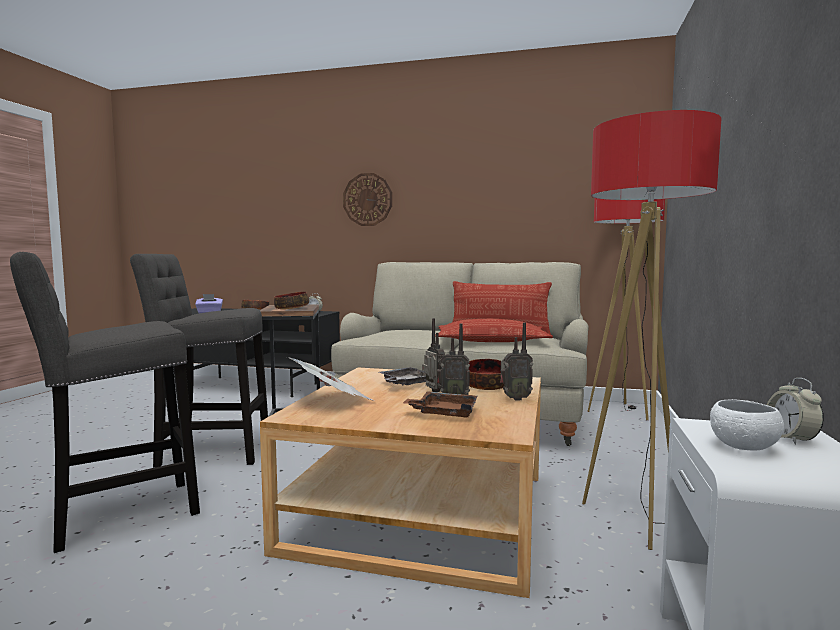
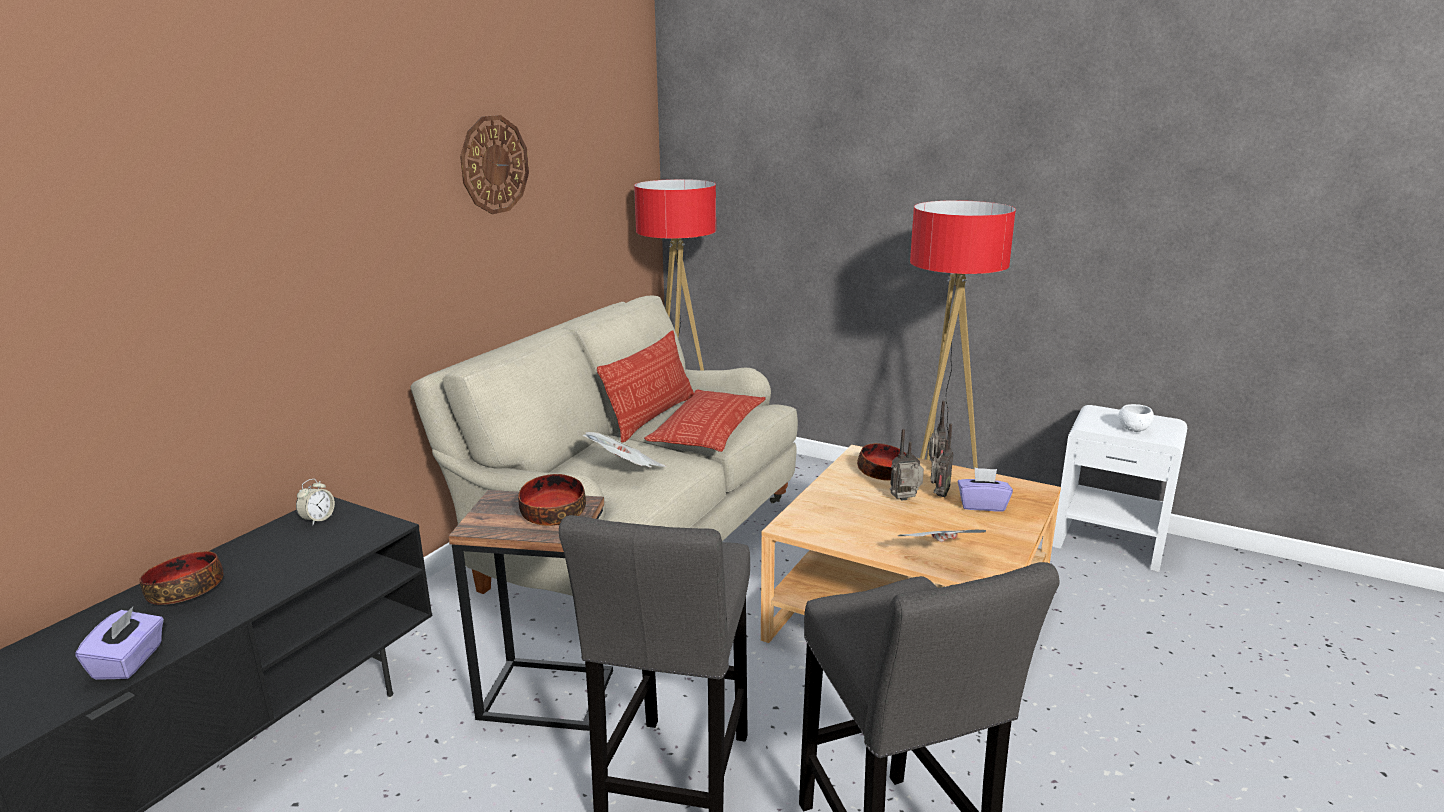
camera: 75 degrees left, 15 degrees up
wall clock [343,173,392,226] -> wall clock moved to [460,115,529,214]
grey tray [379,367,427,386] -> none
brown tray [403,391,478,418] -> purple tissue box [958,468,1013,512]
alarm clock [767,378,824,445] -> none
none -> newspaper [582,432,667,468]

